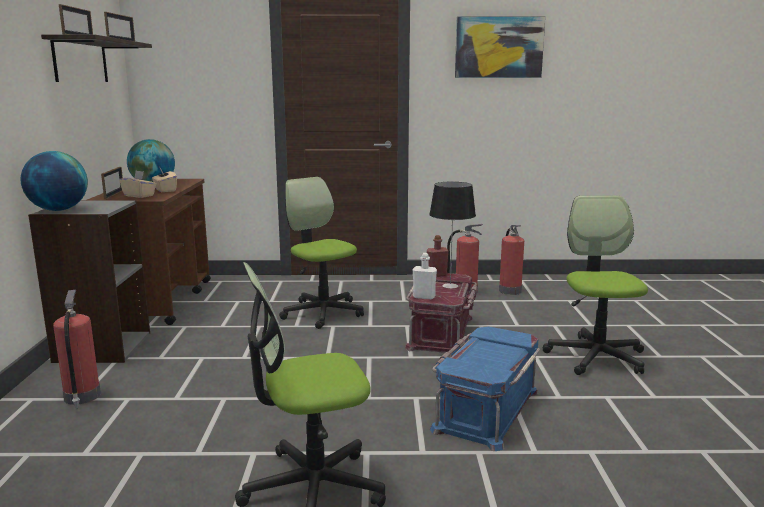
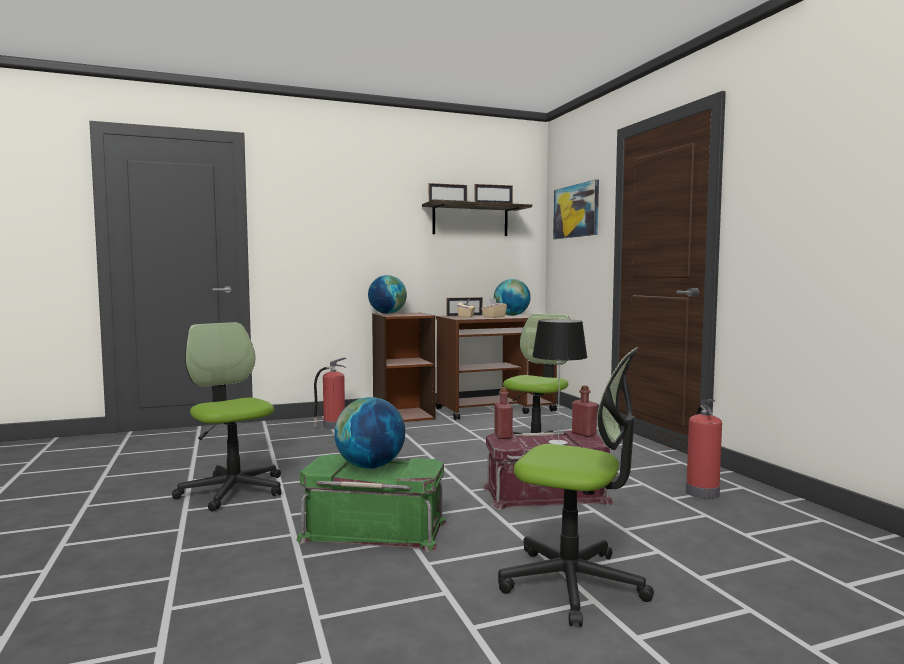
camera: 70 degrees right, 10 degrees down
grey bookcase [28,200,150,363] -> brown bookcase [372,312,436,422]
white bottle [412,253,437,299] -> red bottle [494,387,513,439]
blue storage box [430,327,540,451] -> green storage box [296,454,448,553]
picture [455,16,545,78] -> picture moved to [553,180,599,239]
fire extinguisher [499,225,524,295] -> none
office chair [542,195,648,375] -> office chair turned 45 degrees clockwise [498,347,654,627]
none -> globe [334,397,405,469]

